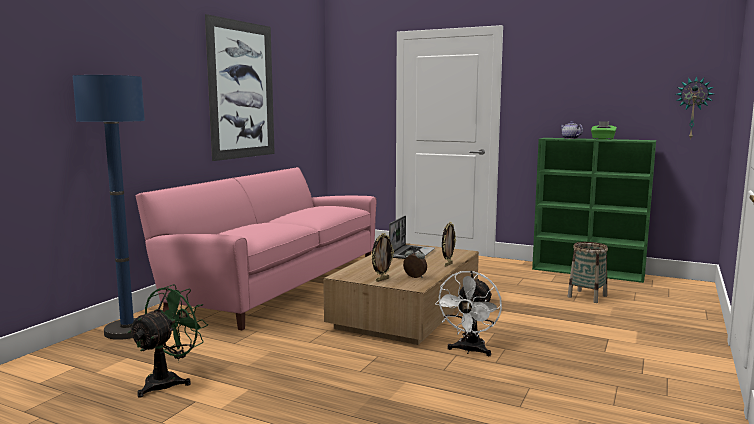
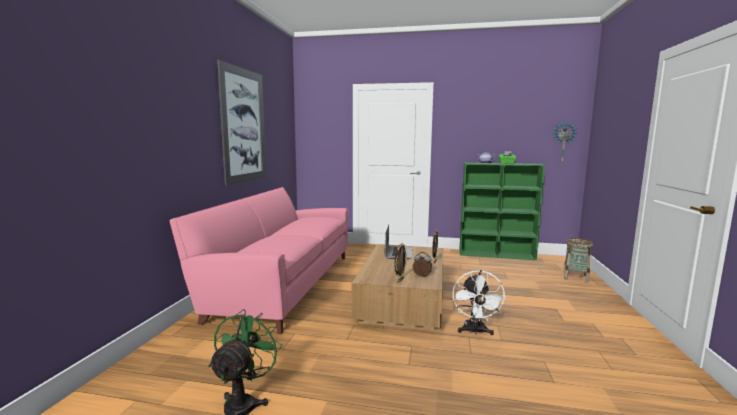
camera: 15 degrees left, 0 degrees up
blue floor lamp [73,75,145,340] -> none
basket [568,242,608,303] -> basket moved to [563,238,593,282]

